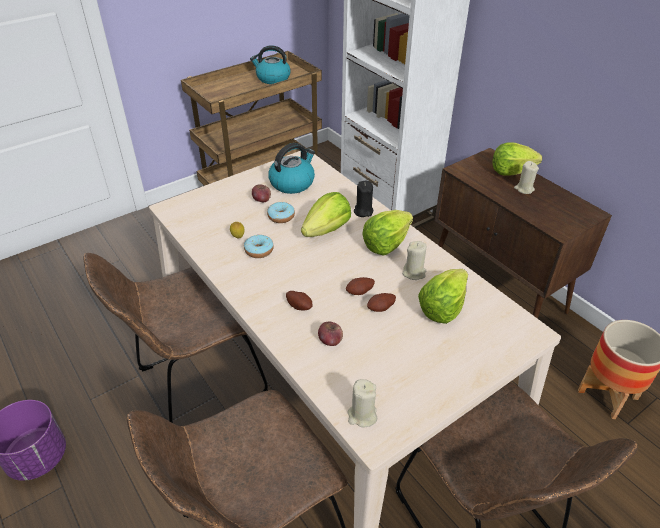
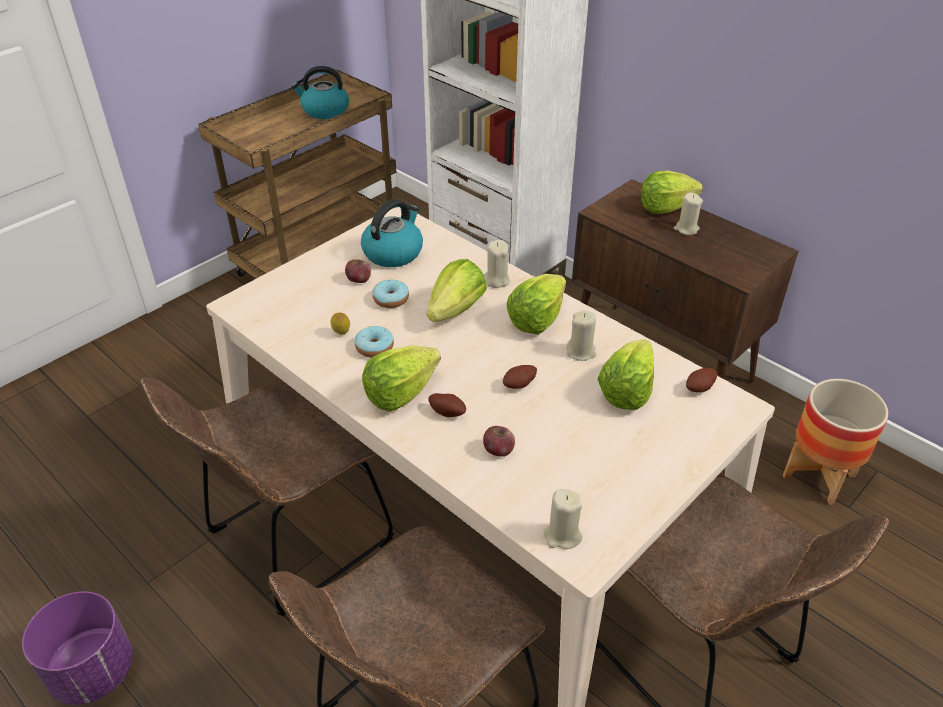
camera: 10 degrees left, 0 degrees up
black candle [354,181,373,217] -> beige candle [484,240,509,288]
potato [367,293,396,312] -> potato moved to [686,368,717,392]
none -> lettuce [362,345,441,411]

